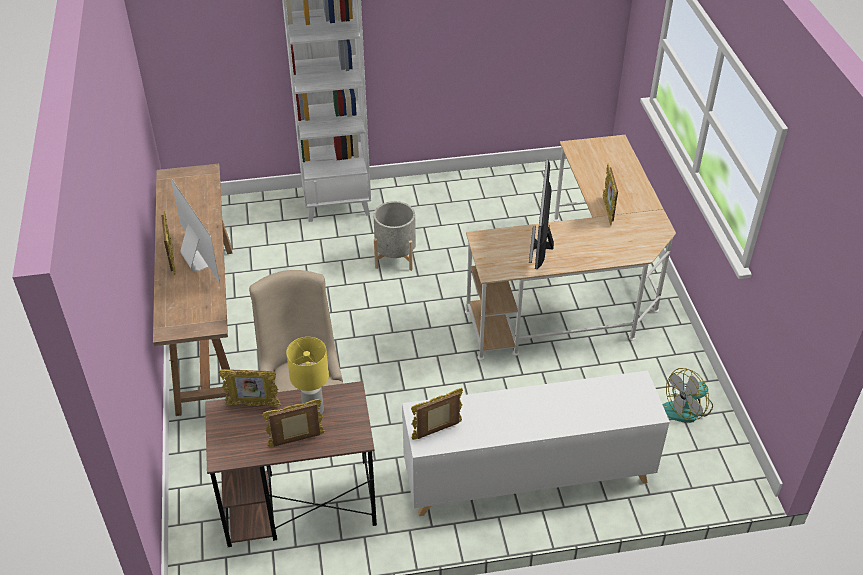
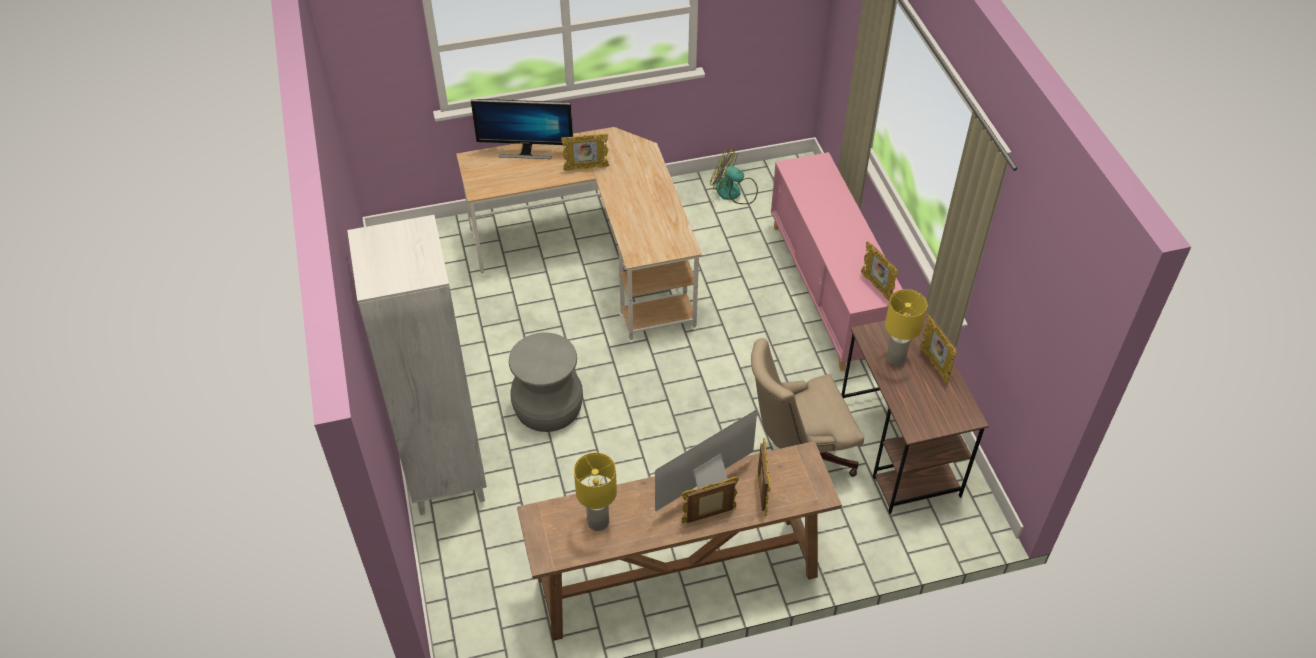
camera: 95 degrees left, 5 degrees up
picture frame [219,369,281,407] -> picture frame moved to [758,438,771,516]
grey planter [373,201,416,271] -> grey stool [509,332,583,432]
white cabinet [402,370,670,516] -> pink cabinet [771,152,903,371]
monitor [529,160,554,270] -> monitor moved to [471,99,573,159]
fan [663,368,713,423] -> fan turned 150 degrees clockwise [710,148,758,204]
none -> yellow table lamp [574,452,617,531]

